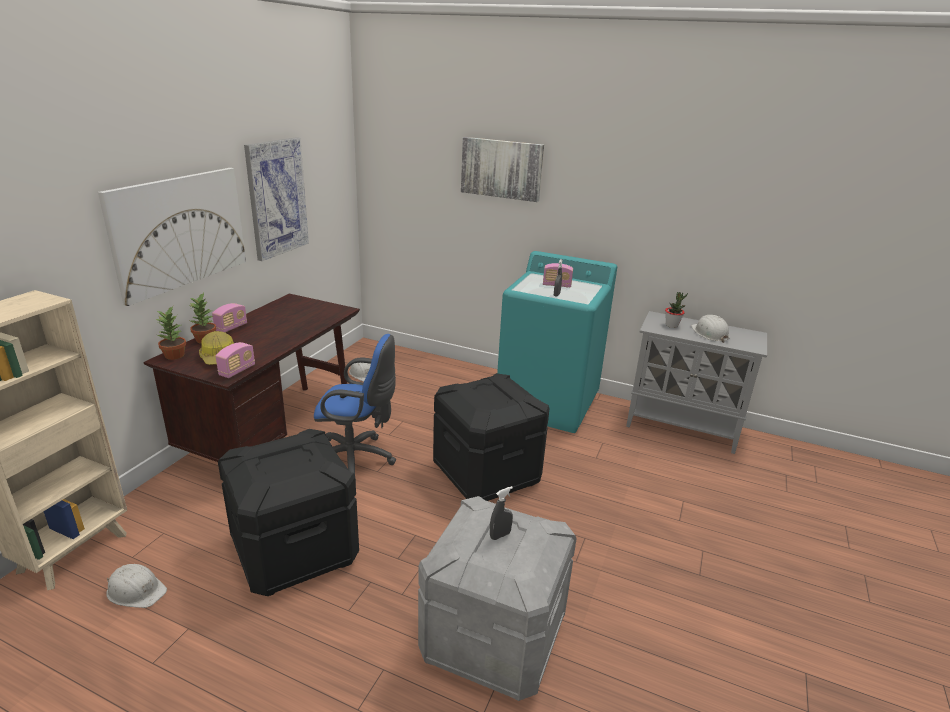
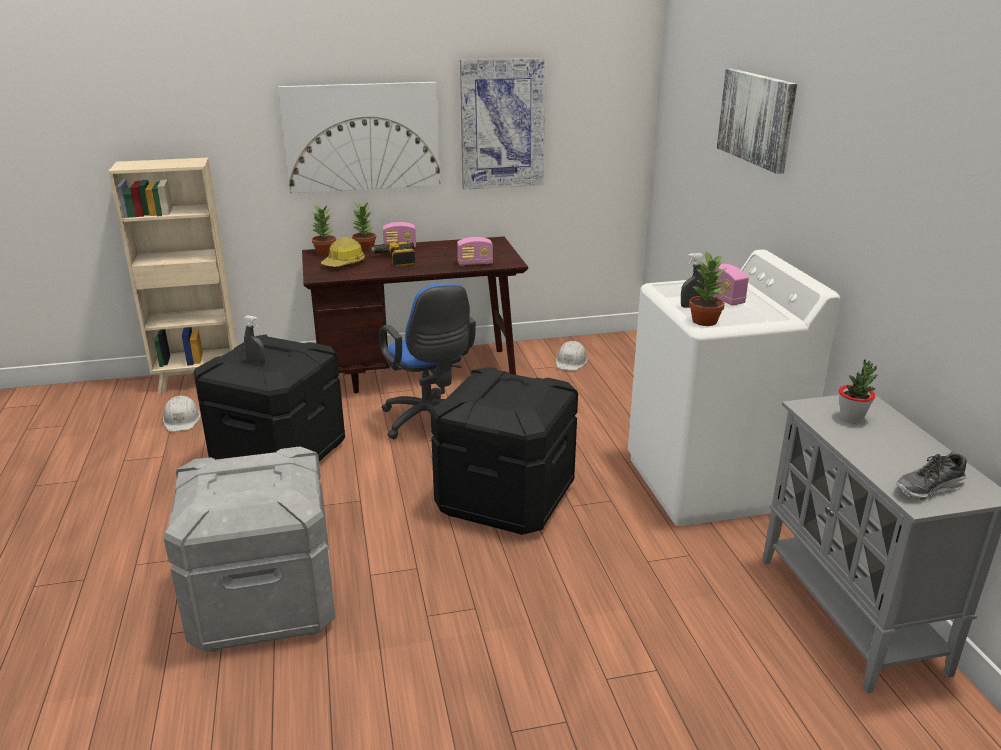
camera: 55 degrees right, 0 degrees up
radio [216,342,255,378] -> radio moved to [457,237,493,265]
grey spray bottle [490,486,513,540] -> grey spray bottle moved to [244,315,265,364]
turquoise washing machine [497,251,617,433] -> white washing machine [628,250,840,526]
white hard hat [691,315,730,343] -> none
none -> power drill [370,241,415,266]
none -> potted plant [689,250,726,326]
none -> shoe [896,451,967,501]

